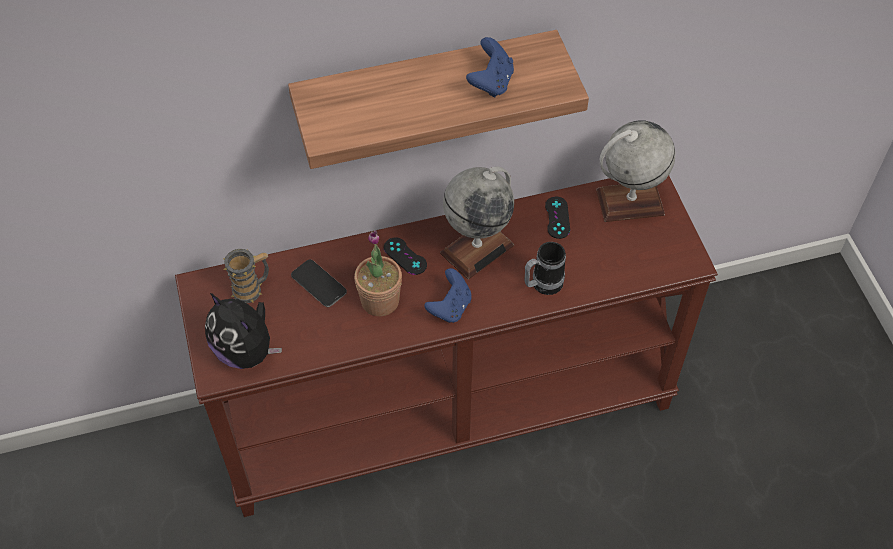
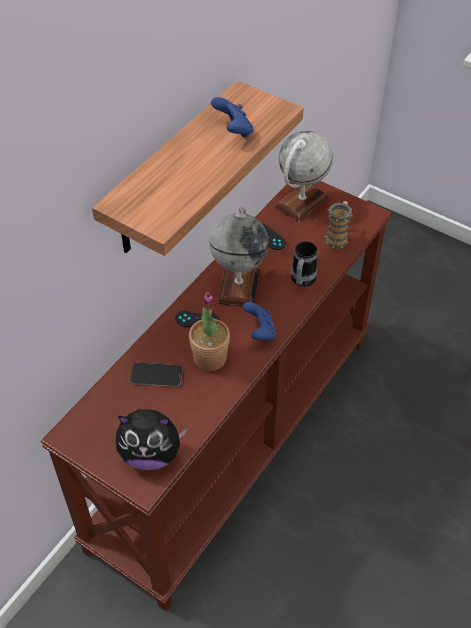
camera: 40 degrees left, 5 degrees down
mug [223,249,269,303] -> mug moved to [325,201,353,249]

